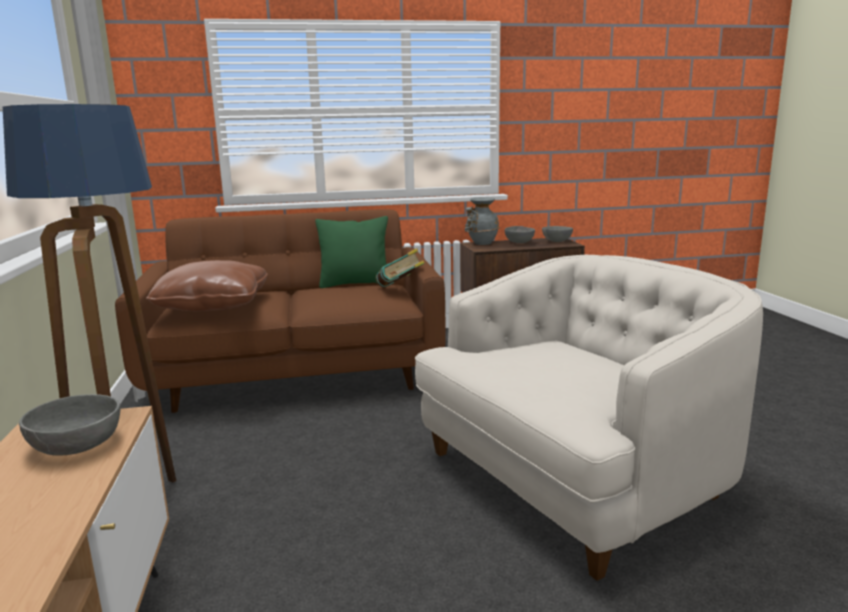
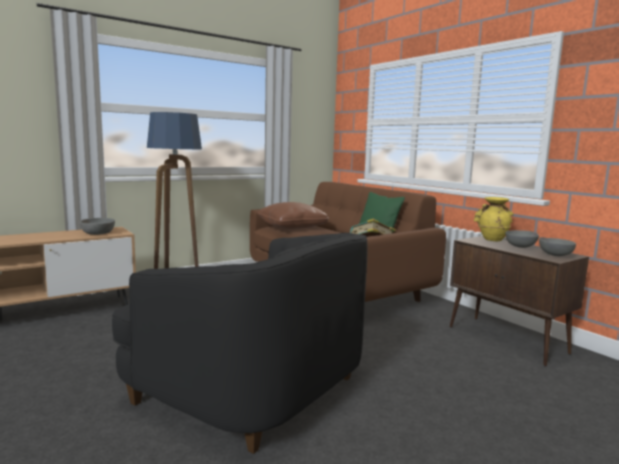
camera: 65 degrees right, 5 degrees down
white armchair [415,255,763,581] -> black armchair [112,233,368,454]
grey vase [465,197,500,245] -> yellow vase [474,197,514,241]

